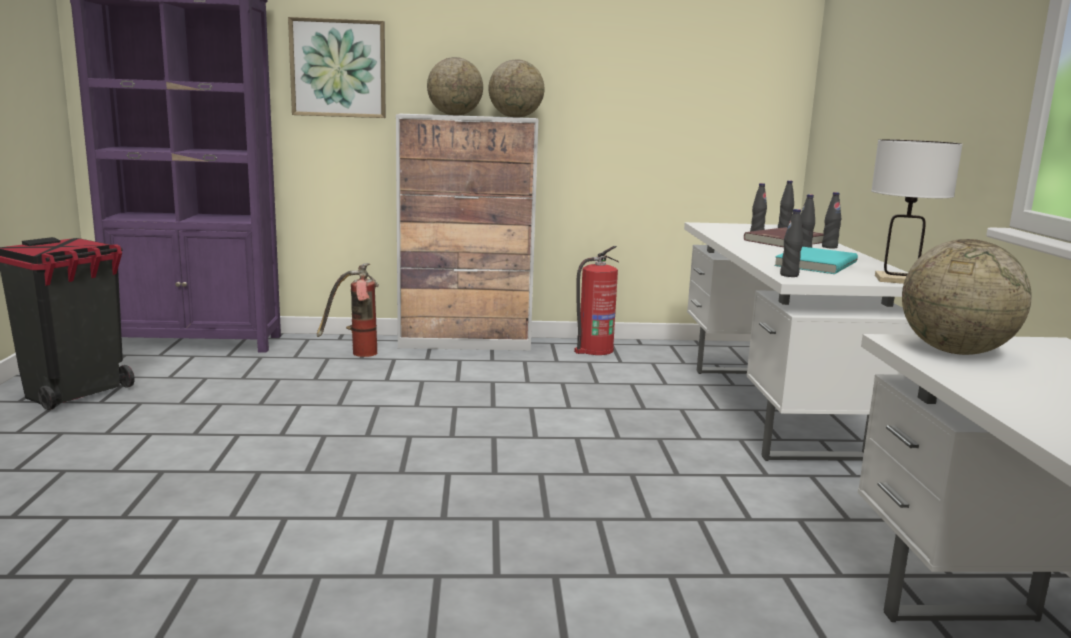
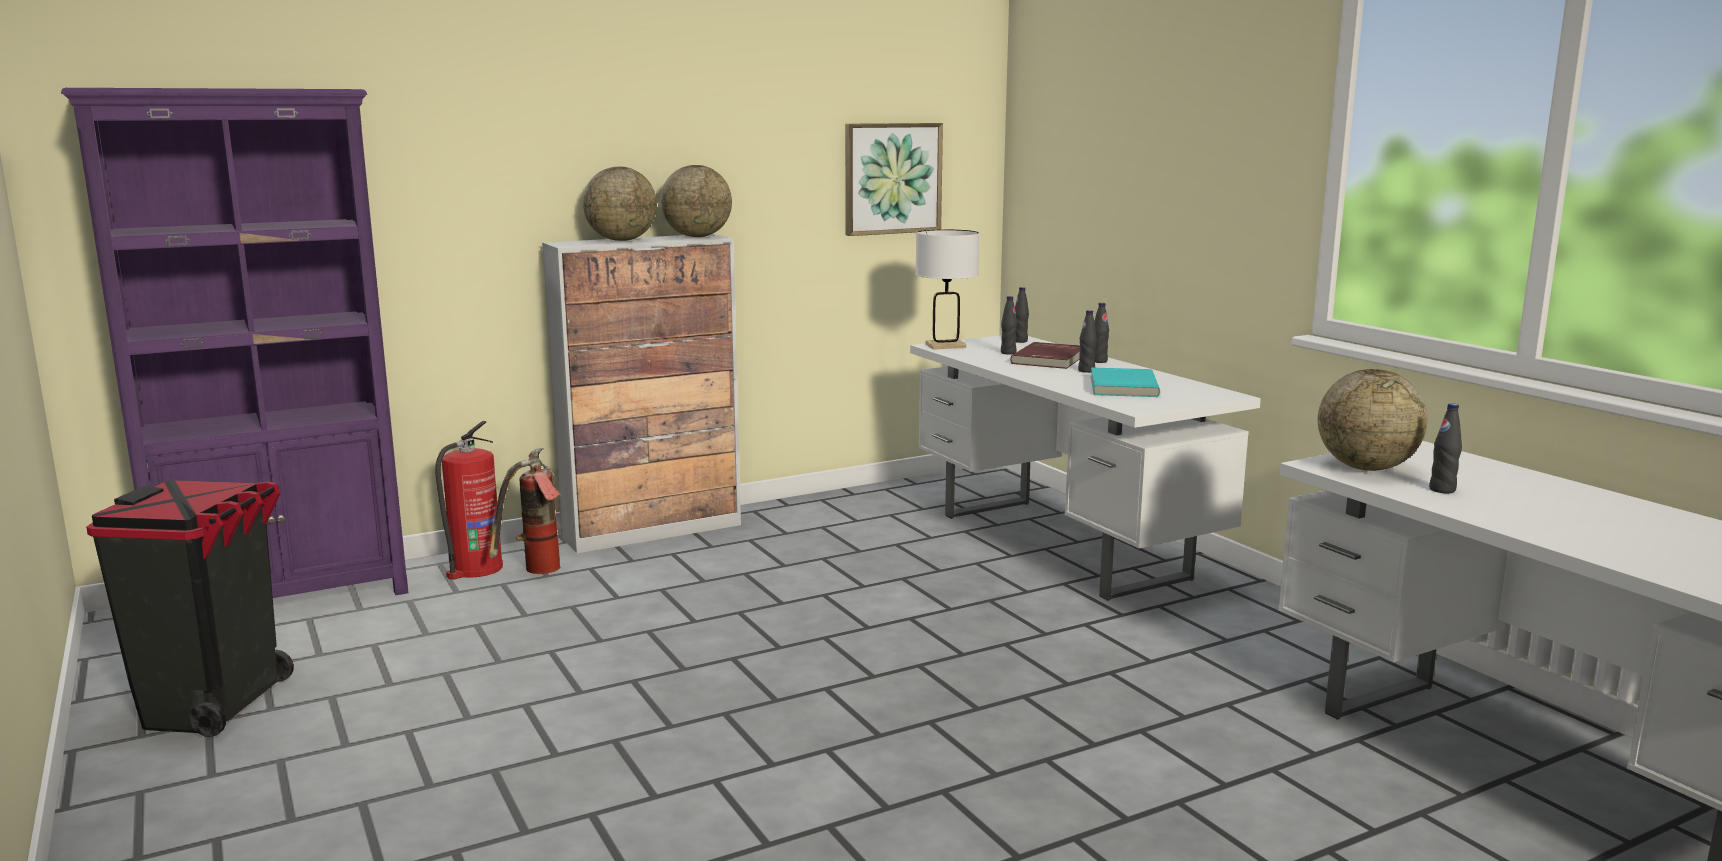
camera: 25 degrees left, 0 degrees up
picture [288,17,386,118] -> picture moved to [845,123,943,236]
fire extinguisher [574,246,619,355] -> fire extinguisher moved to [435,421,503,580]
black bottle [780,209,803,277] -> black bottle moved to [1429,403,1462,493]
white table lamp [871,139,963,284] -> white table lamp moved to [915,229,979,349]

